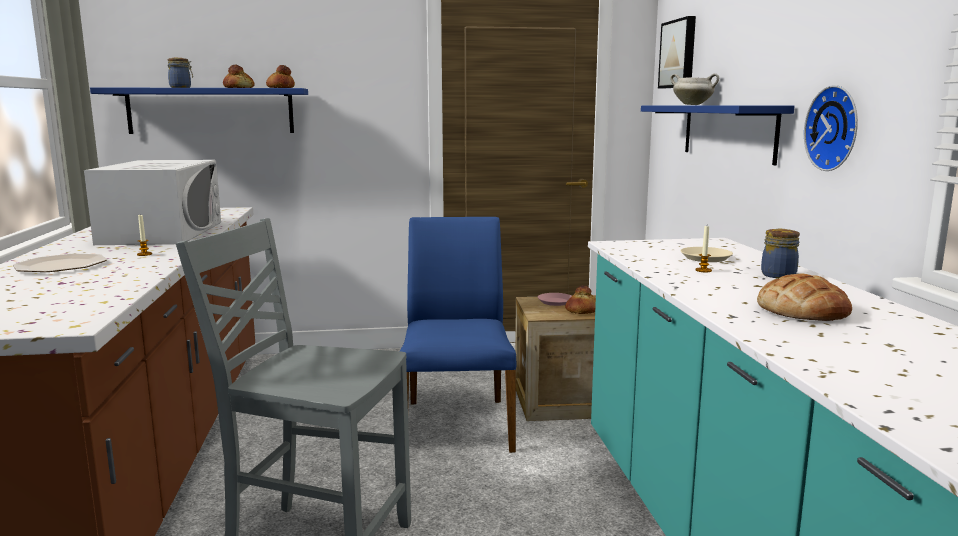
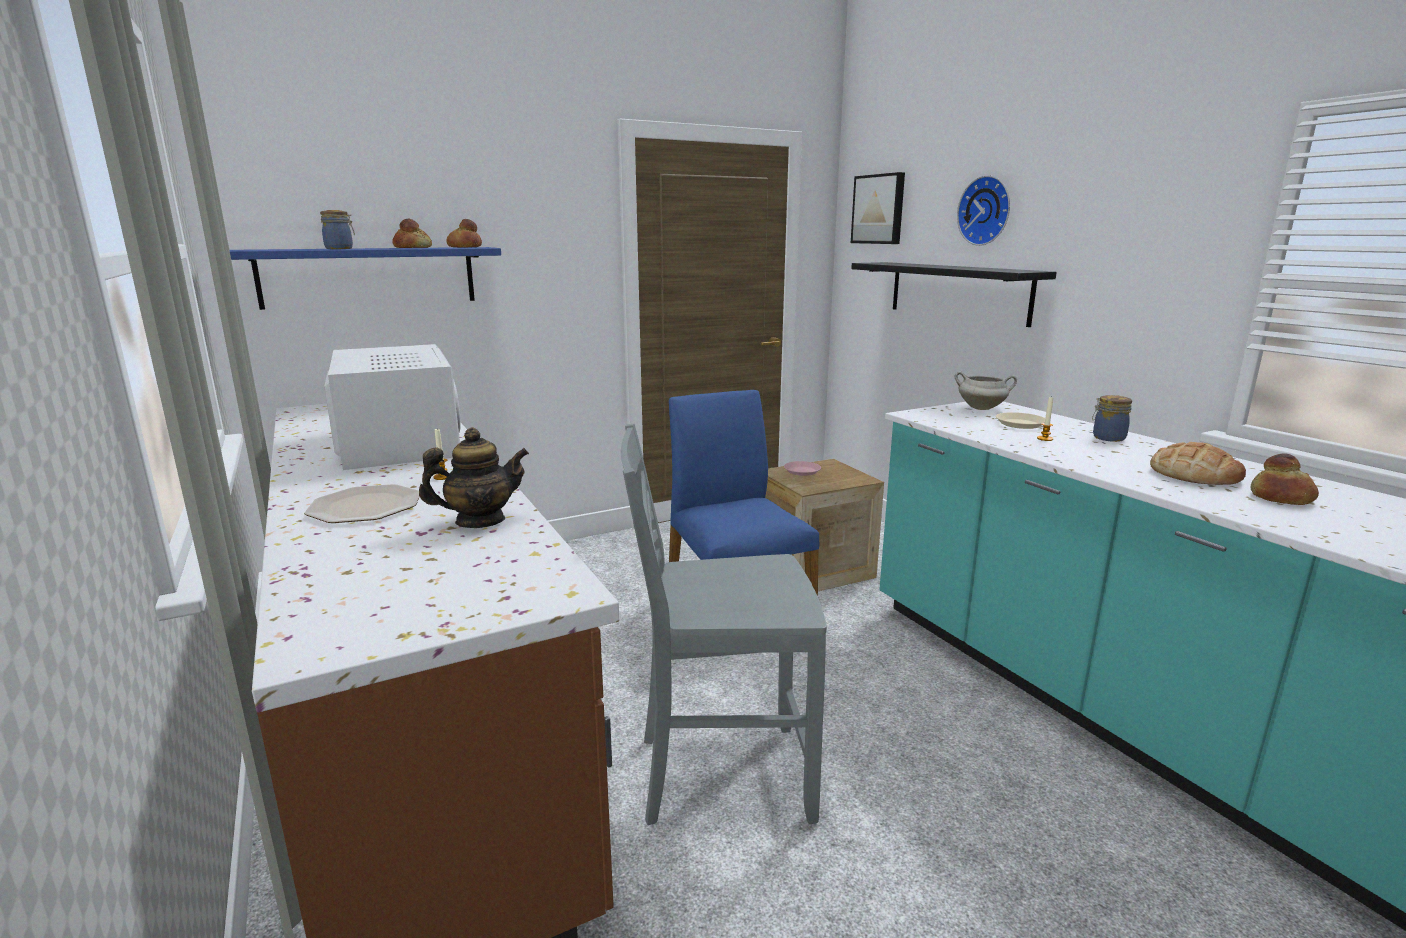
camera: 20 degrees left, 5 degrees up
bread [565,285,596,314] -> bread moved to [1250,453,1319,505]
blue shelf [641,105,795,165] -> black shelf [851,262,1057,327]
white cooking pot [670,73,719,105] -> white cooking pot moved to [954,371,1017,410]
wall clock [804,85,858,171] -> wall clock moved to [957,175,1010,246]
none -> teapot [419,427,529,528]

